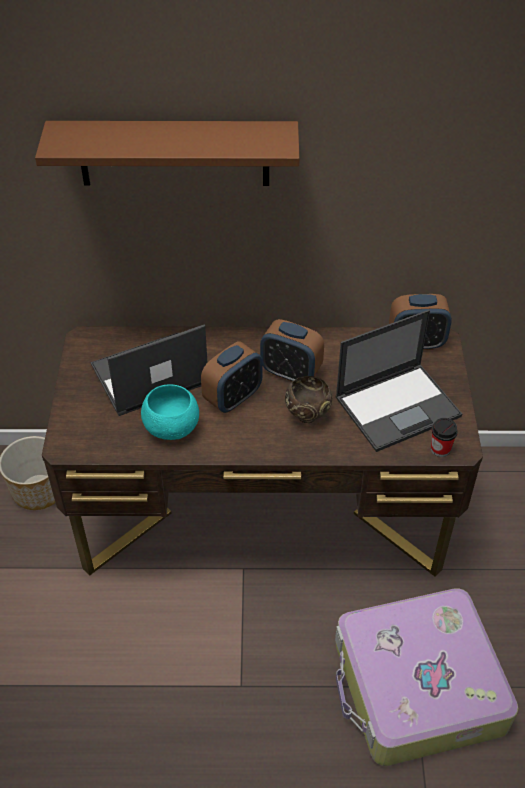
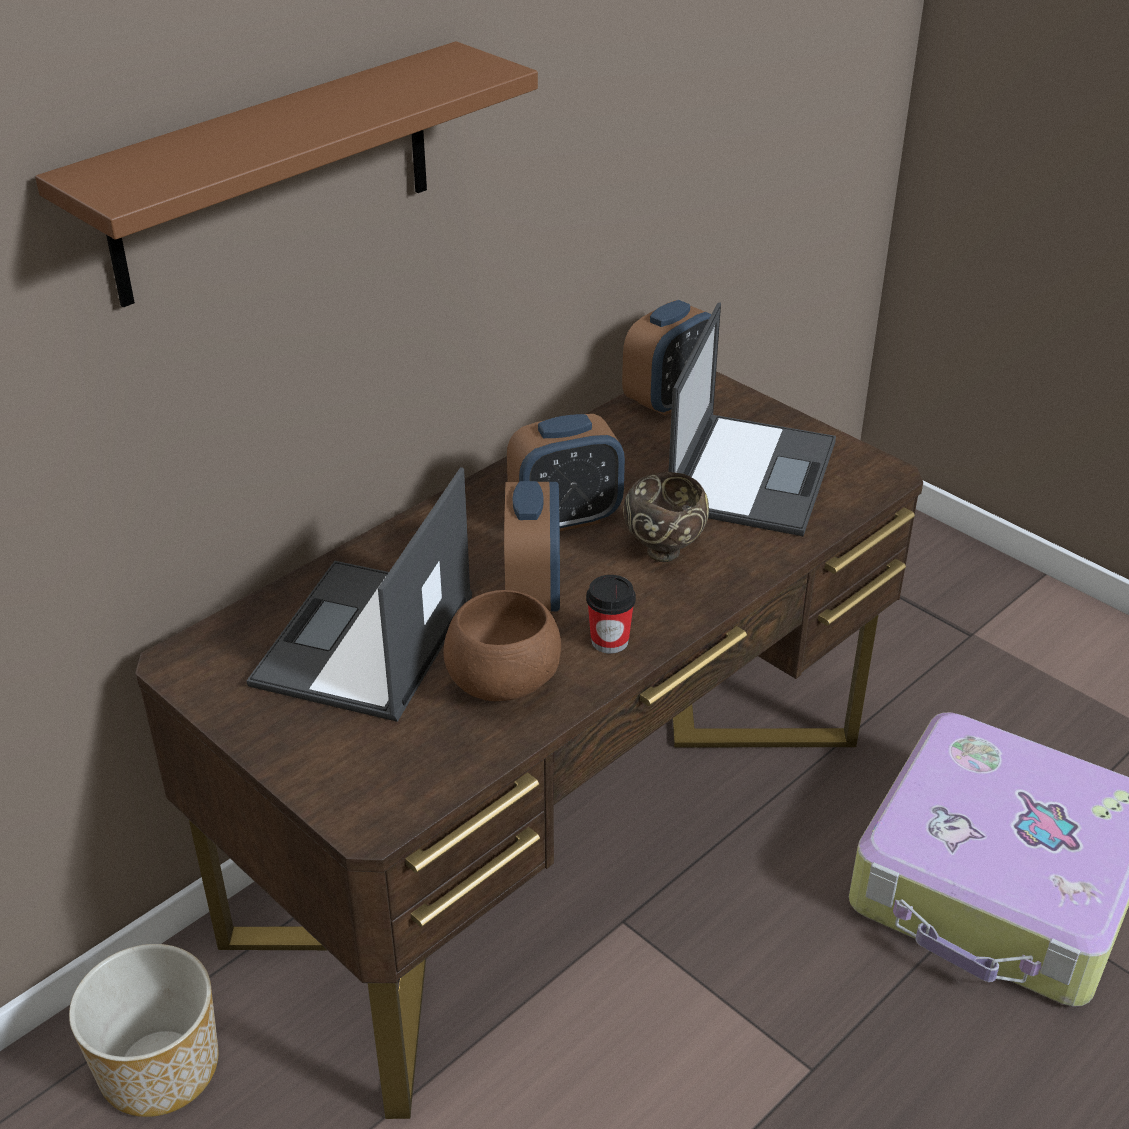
camera: 45 degrees left, 10 degrees down
turquoise bowl [141,384,199,440] -> brown bowl [443,590,561,701]
cup [431,418,458,457] -> cup moved to [586,575,636,654]

